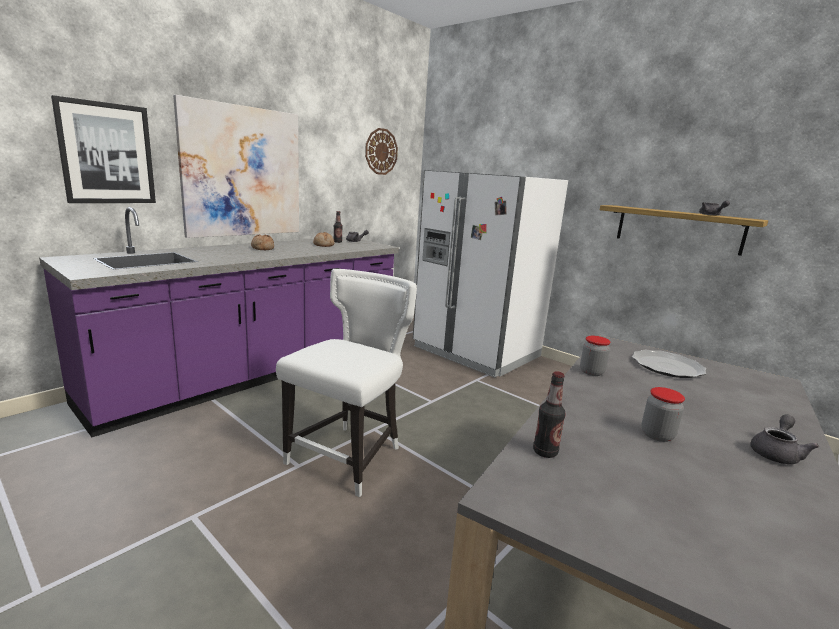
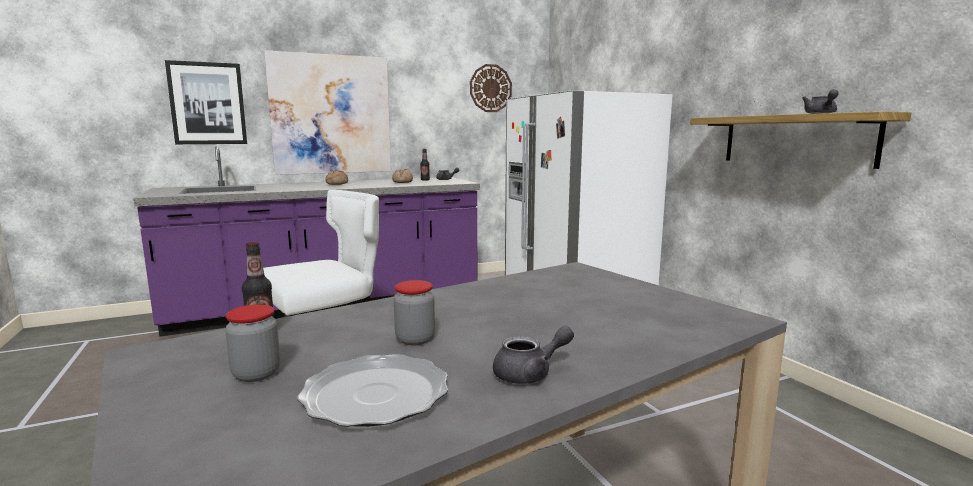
camera: 25 degrees right, 5 degrees down
jar [580,336,610,376] -> jar moved to [225,304,280,382]
plate [632,350,706,378] -> plate moved to [297,354,448,427]

